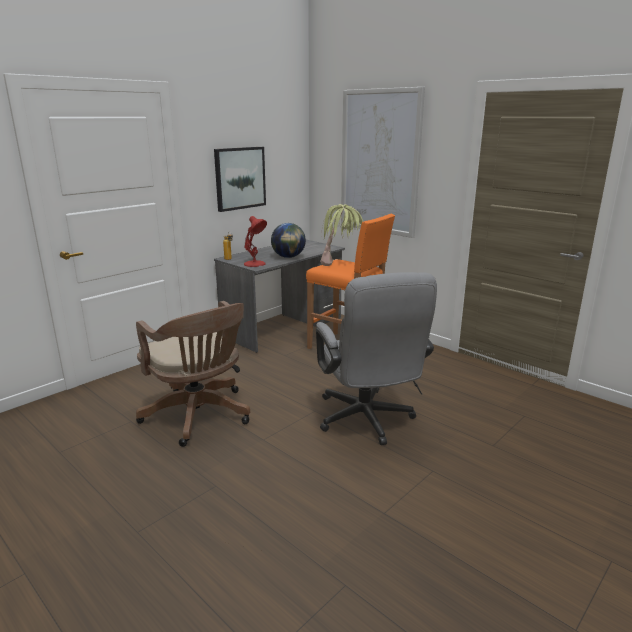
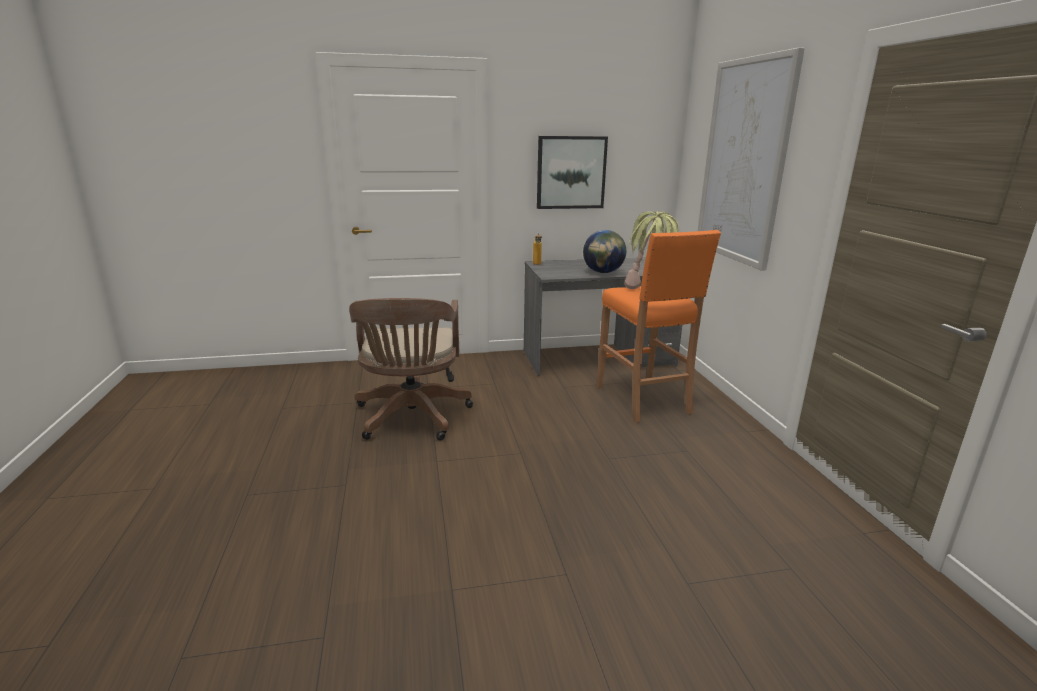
camera: 35 degrees right, 0 degrees up
red table lamp [244,216,267,267] -> none
grey office chair [316,272,437,445] -> none

